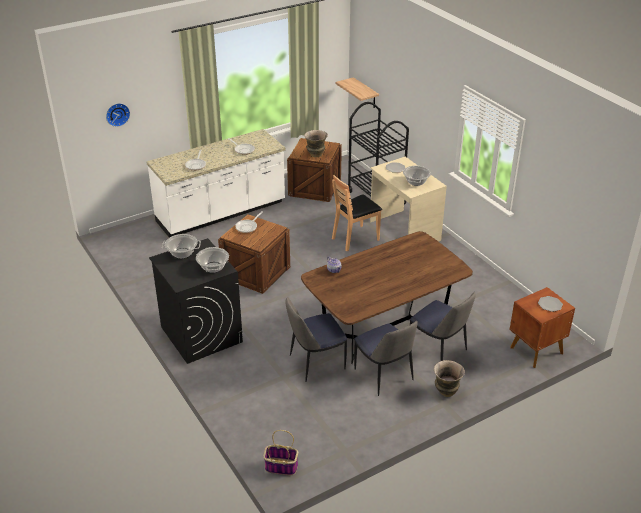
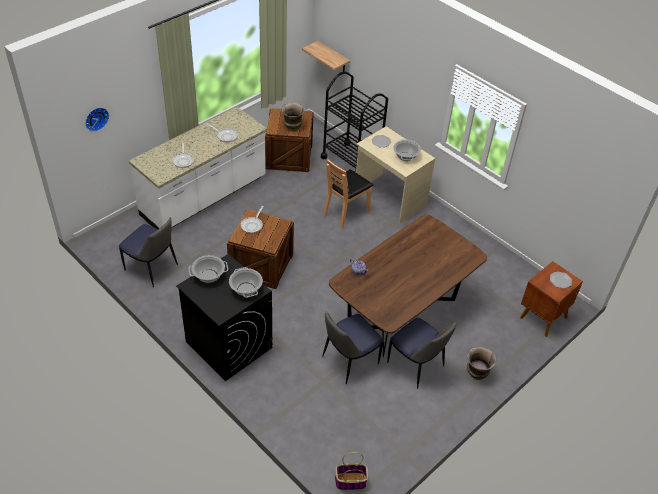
camera: 15 degrees left, 10 degrees up
chair [410,292,476,361] -> chair moved to [119,217,178,287]

